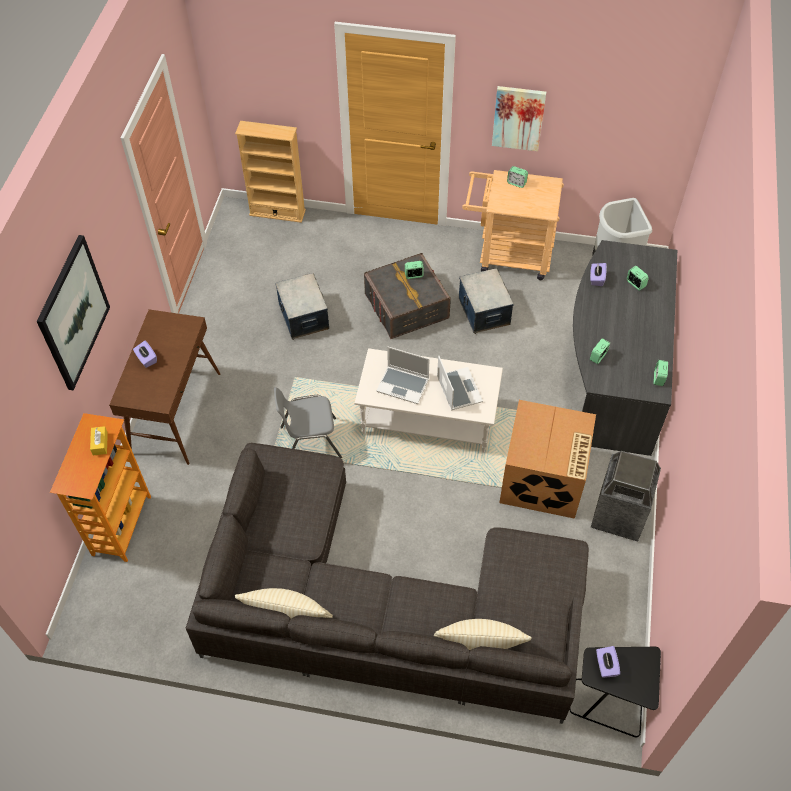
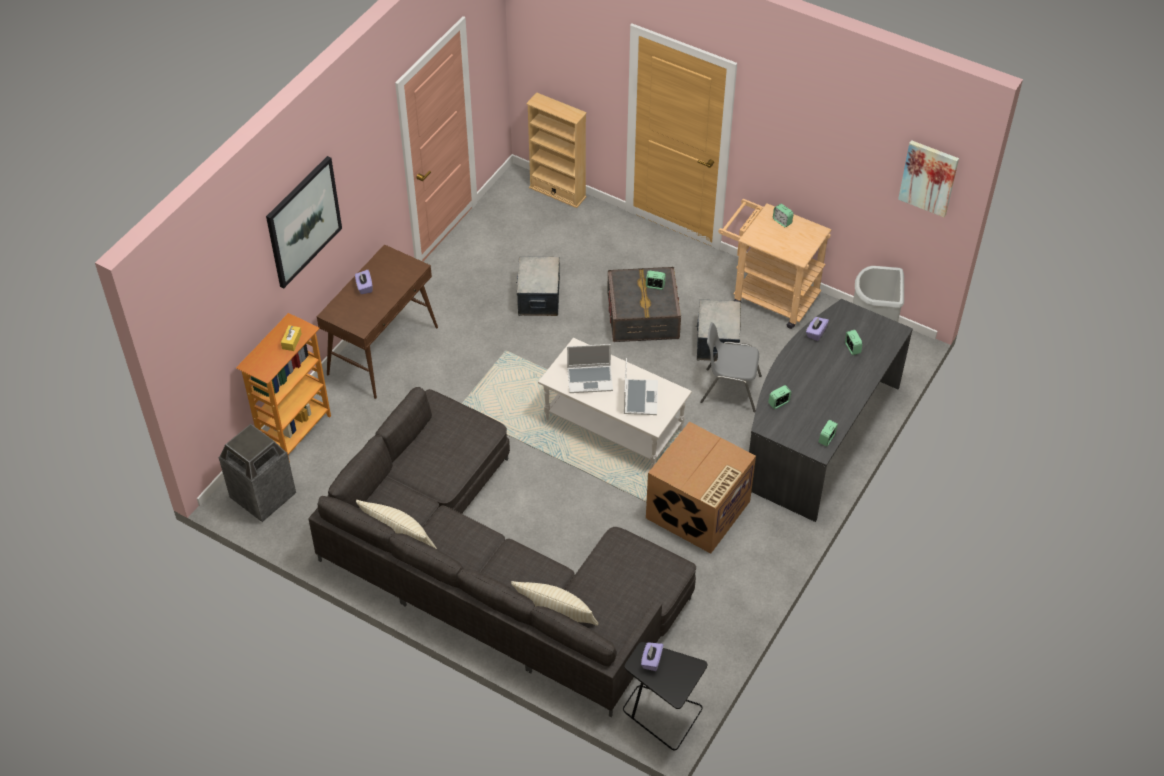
camera: 20 degrees right, 5 degrees down
grey chair [274,387,342,458] -> grey chair moved to [700,322,762,412]
laptop [376,347,430,404] -> laptop turned 45 degrees counterclockwise [567,344,613,393]
picture [492,86,546,151] -> picture moved to [898,140,959,217]
trash can [591,451,661,541] -> trash can moved to [219,424,296,522]

